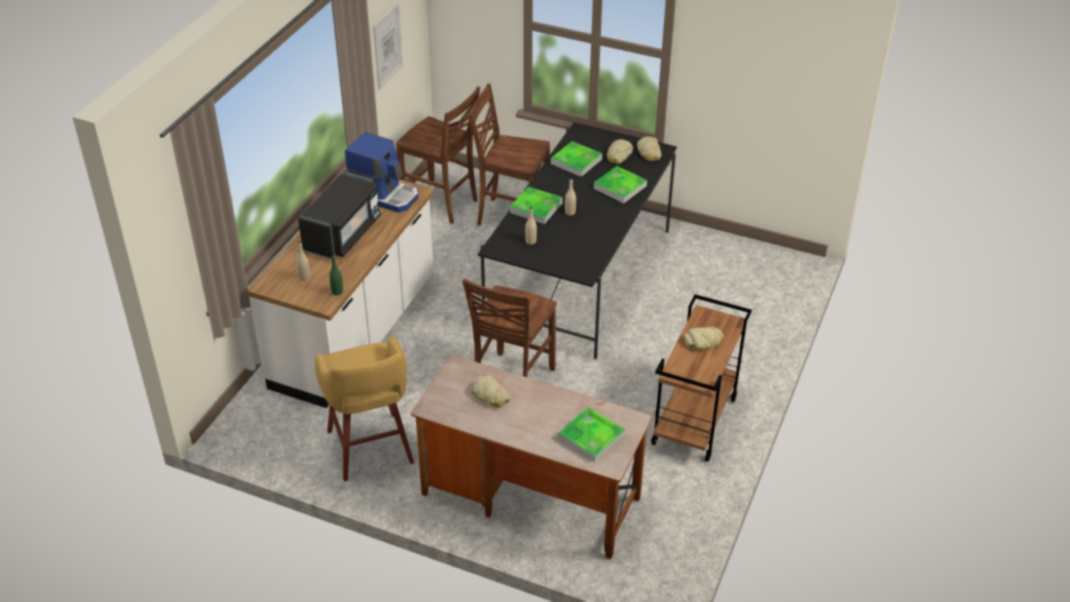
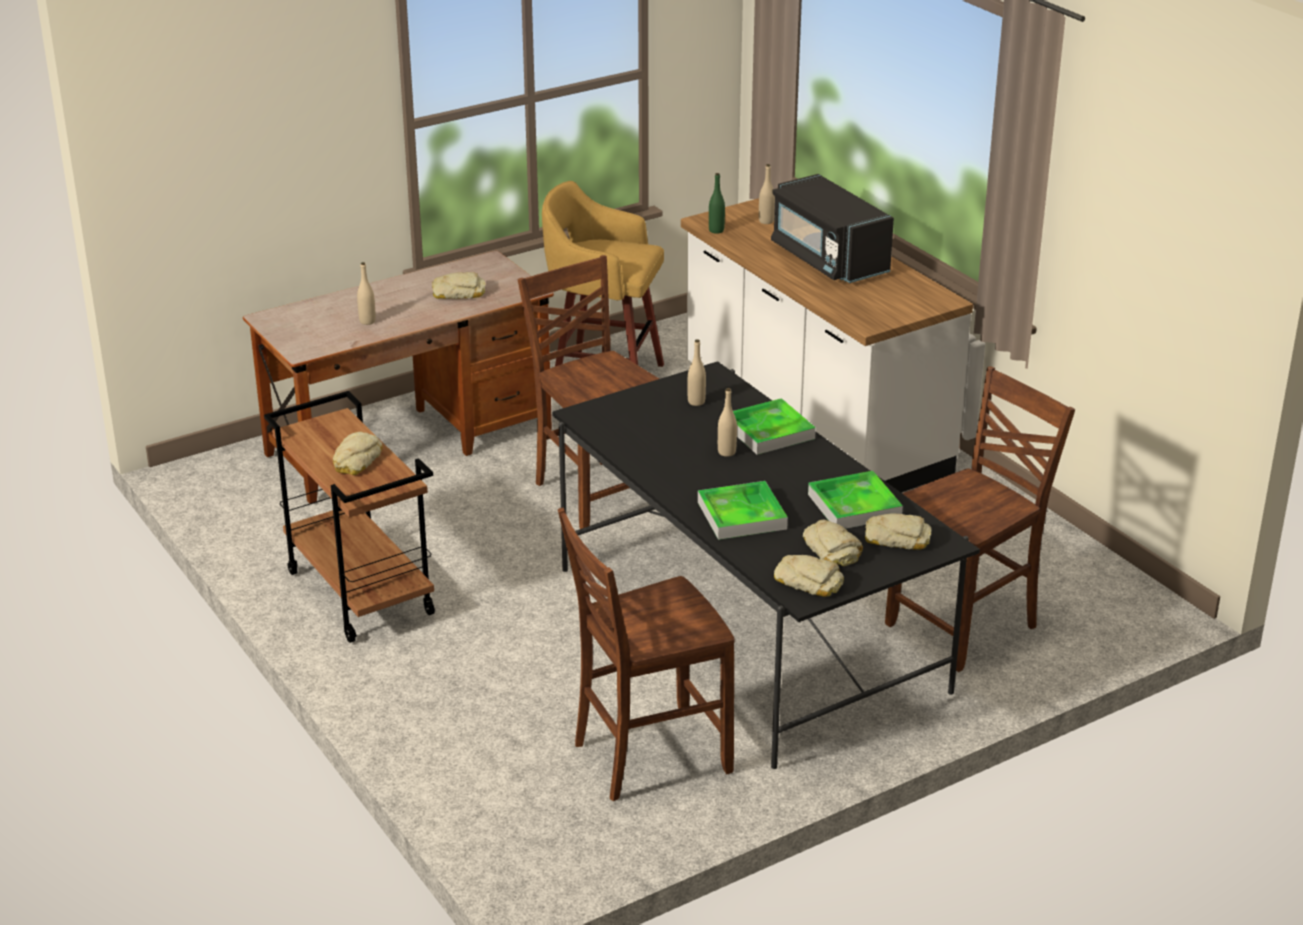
camera: 125 degrees right, 10 degrees down
coffee machine [345,132,418,213] -> none
picture [373,3,403,90] -> none
brown chair [396,86,480,224] -> brown chair moved to [558,507,735,801]
tray [558,407,625,462] -> none
none -> beige bottle [357,262,376,325]
none -> bread [865,513,932,550]

